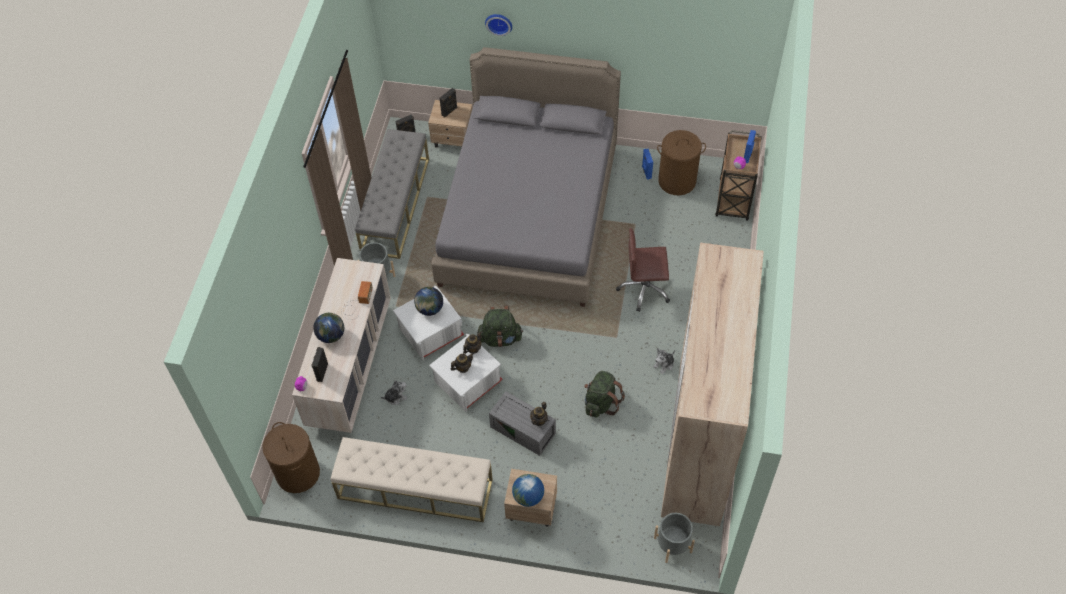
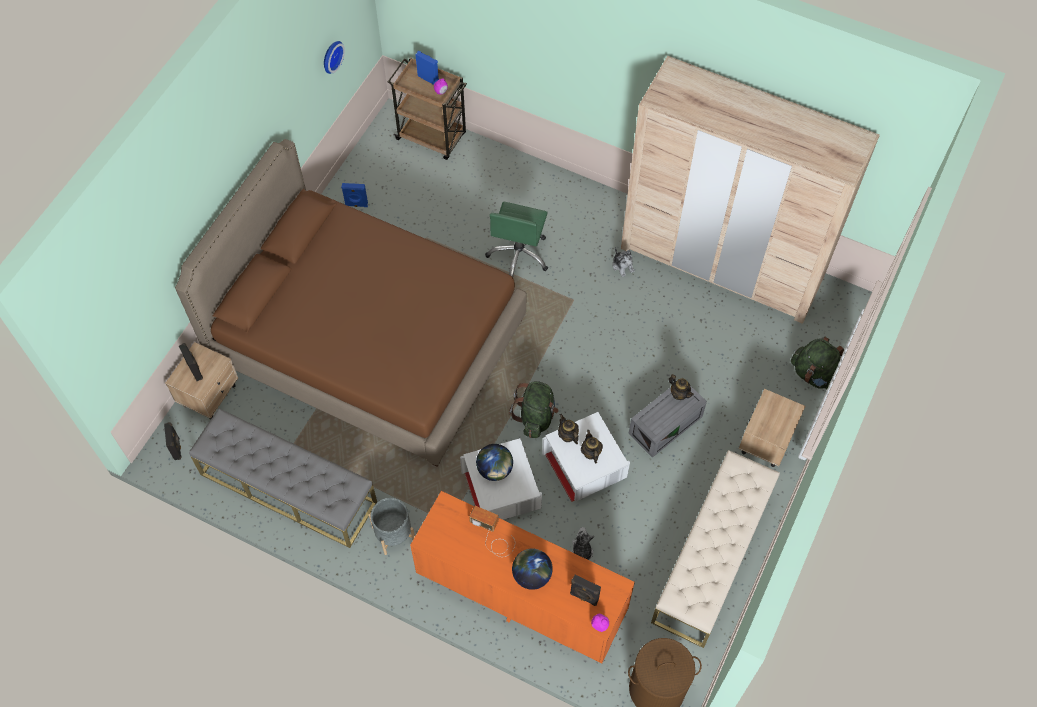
camera: 75 degrees left, 5 degrees up
beige dresser [292,258,391,433] -> orange dresser [410,491,635,663]
grey bed [431,47,621,307] -> brown bed [175,139,526,467]
wall clock [485,14,512,36] -> wall clock moved to [324,41,345,74]
globe [512,474,544,507] -> none
green backpack [584,371,625,418] -> green backpack moved to [791,337,844,389]
brown office chair [616,228,670,312] -> green office chair [485,202,548,277]
grey planter [654,513,695,563] -> none
brown laundry basket [657,130,706,195] -> none

